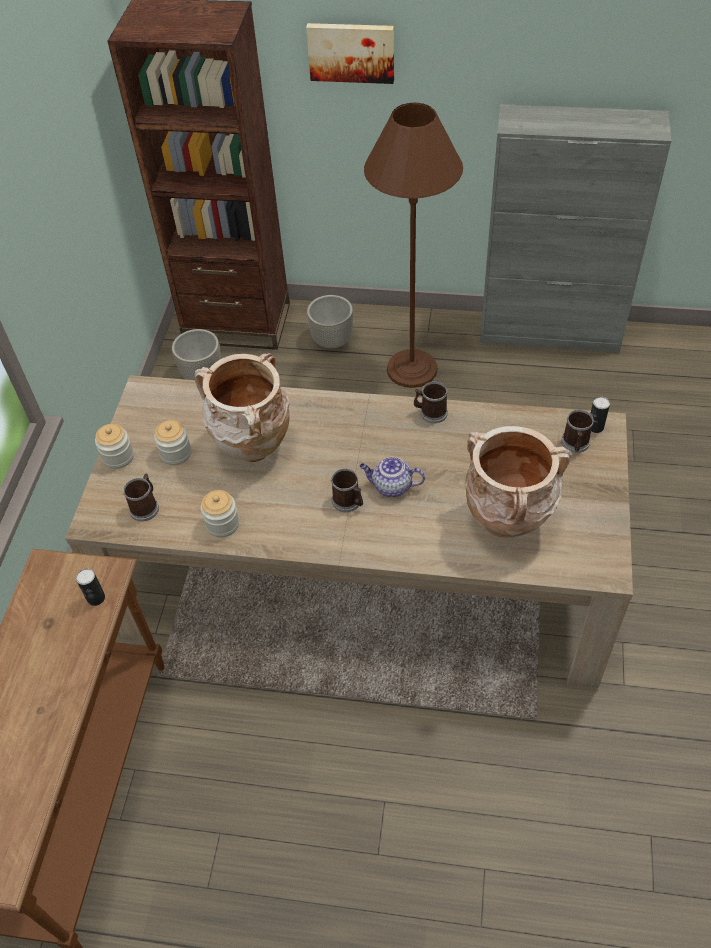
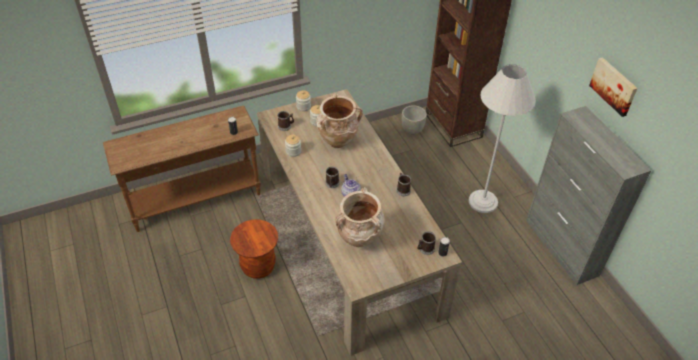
camera: 55 degrees right, 5 degrees down
picture [306,23,394,84] -> picture moved to [589,57,638,117]
grey planter [307,295,353,349] -> none
brown floor lamp [364,102,463,388] -> white floor lamp [468,64,536,213]
none -> brown stool [230,219,278,279]

